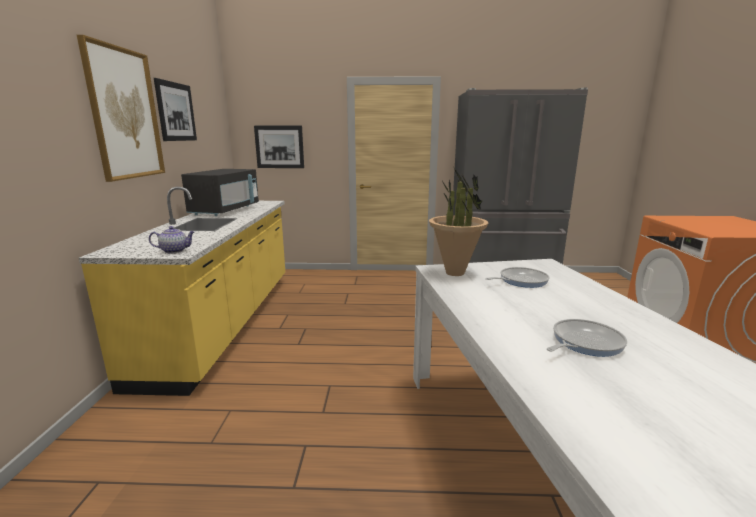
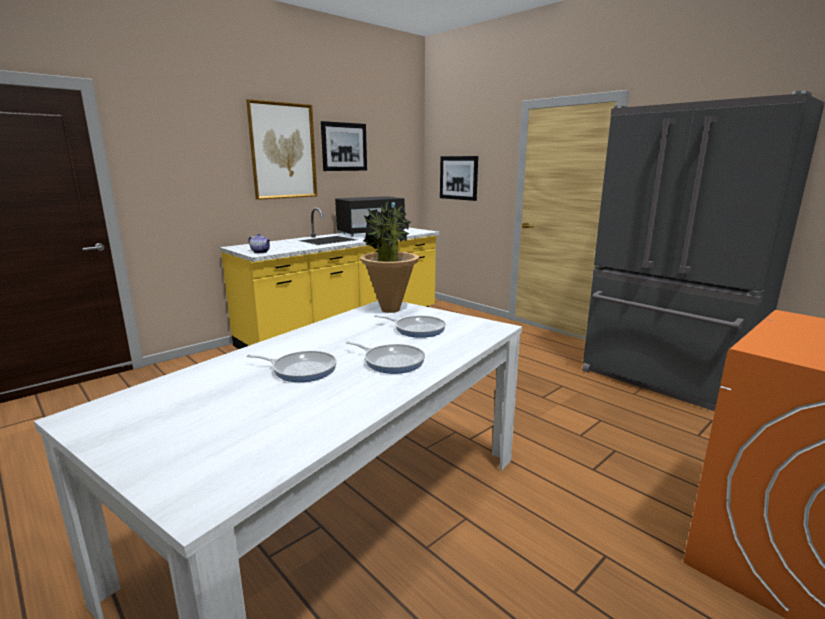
camera: 45 degrees right, 0 degrees up
none -> frying pan [346,341,425,374]

